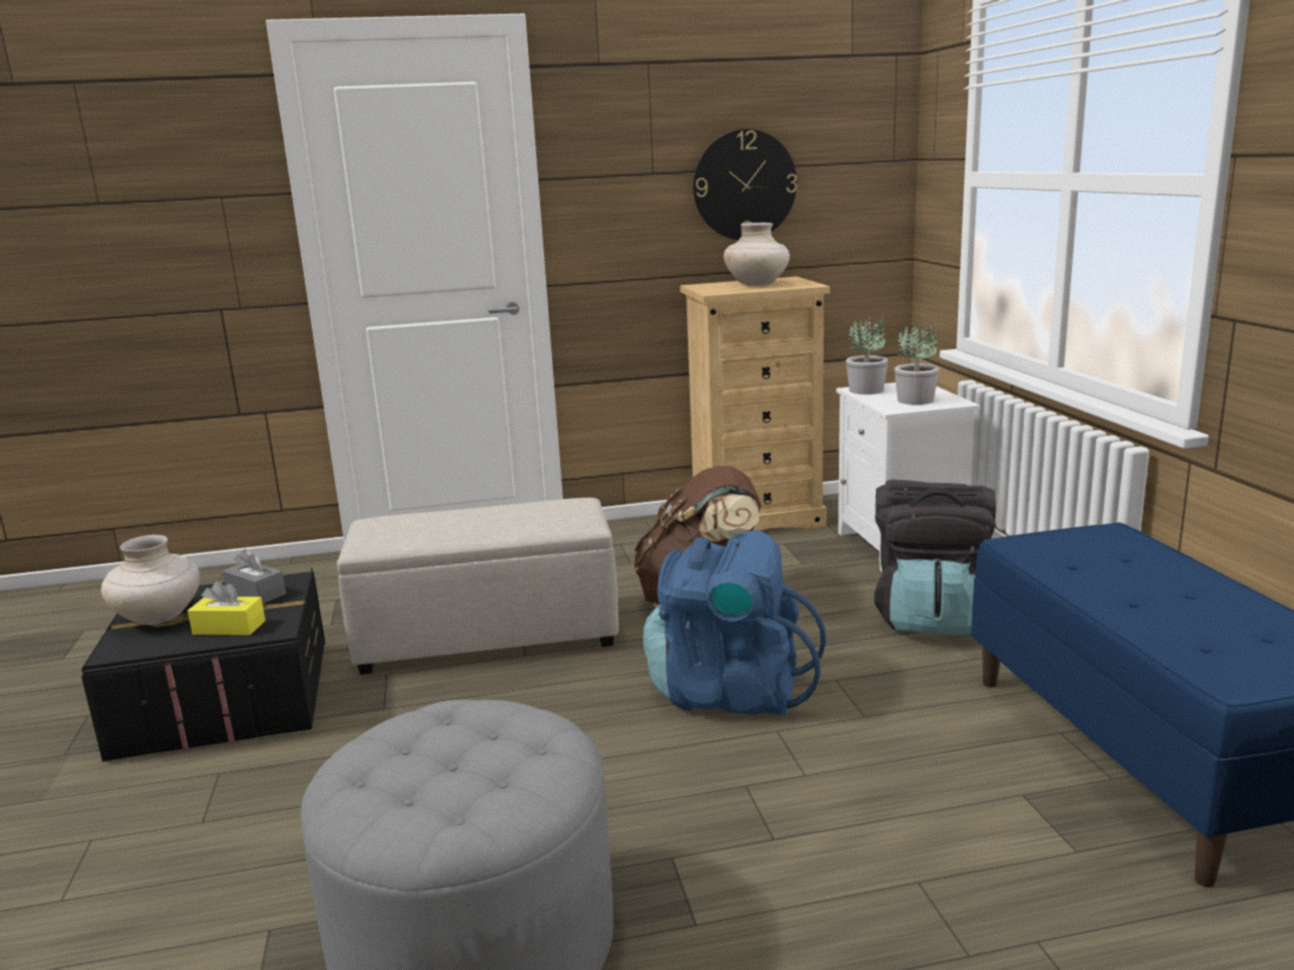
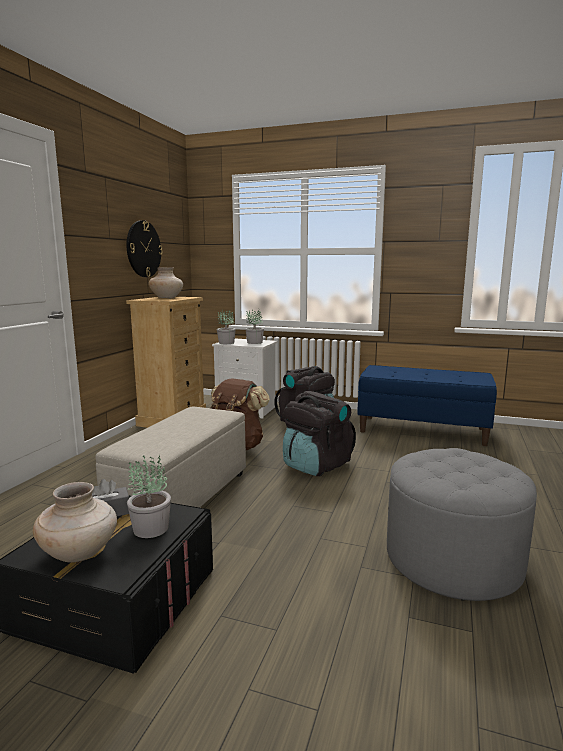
camera: 60 degrees left, 5 degrees down
yellow tissue box [188,580,266,635] -> potted plant [127,453,171,538]
blue backpack [643,530,826,716] -> black backpack [283,391,356,476]

